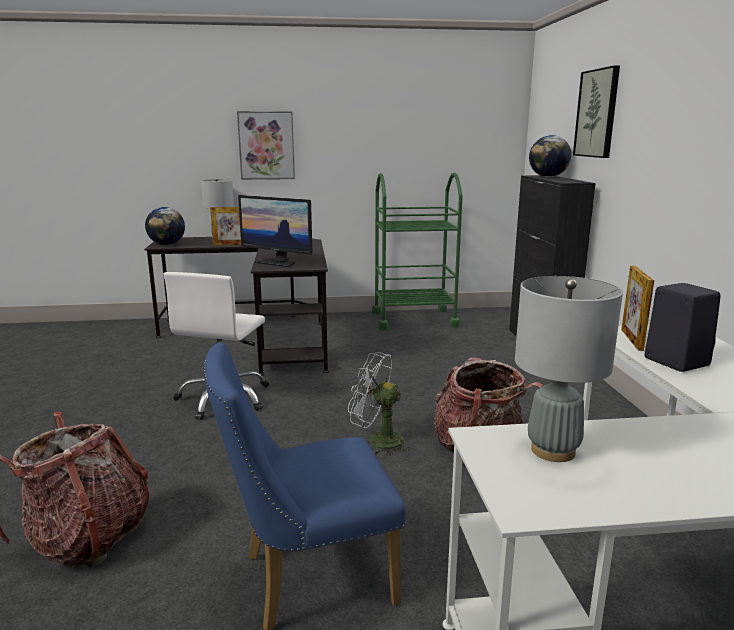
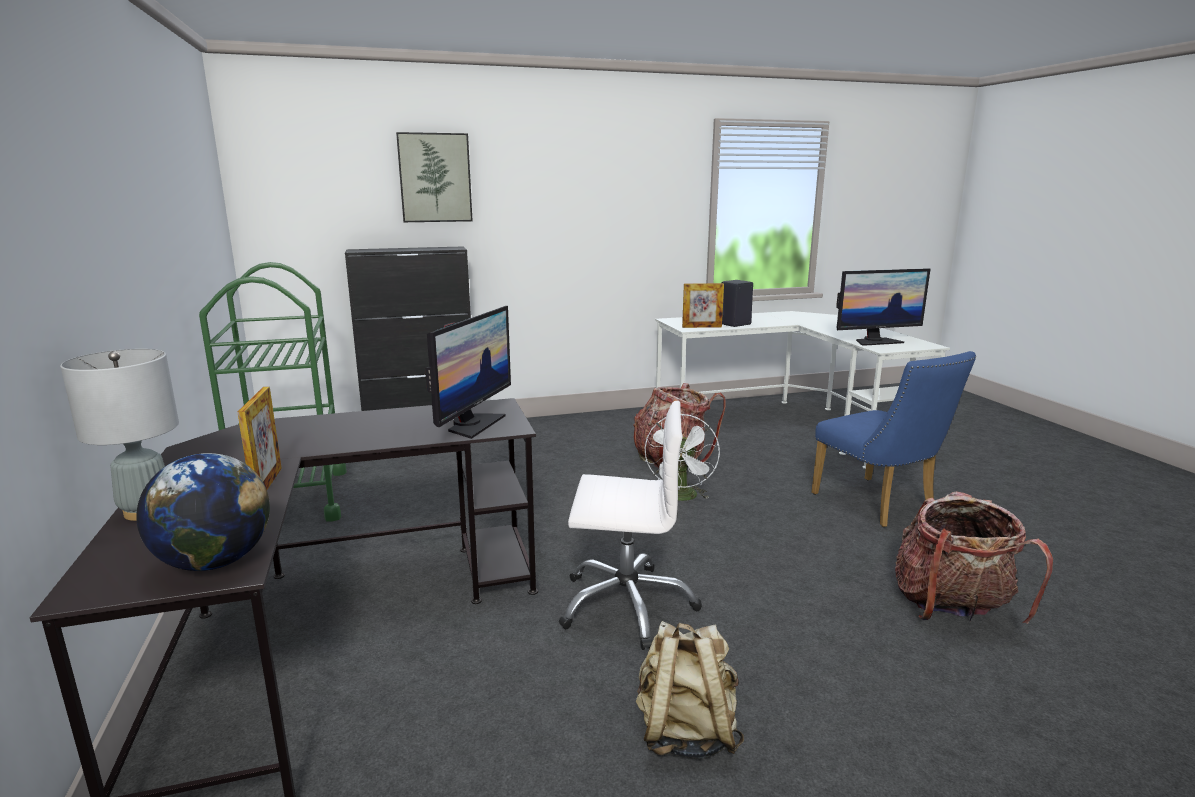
camera: 100 degrees left, 0 degrees up
picture [237,111,295,180] -> none
grey table lamp [515,276,623,462] -> monitor [836,268,930,346]
globe [529,135,571,177] -> none
none -> beige backpack [636,621,744,758]

